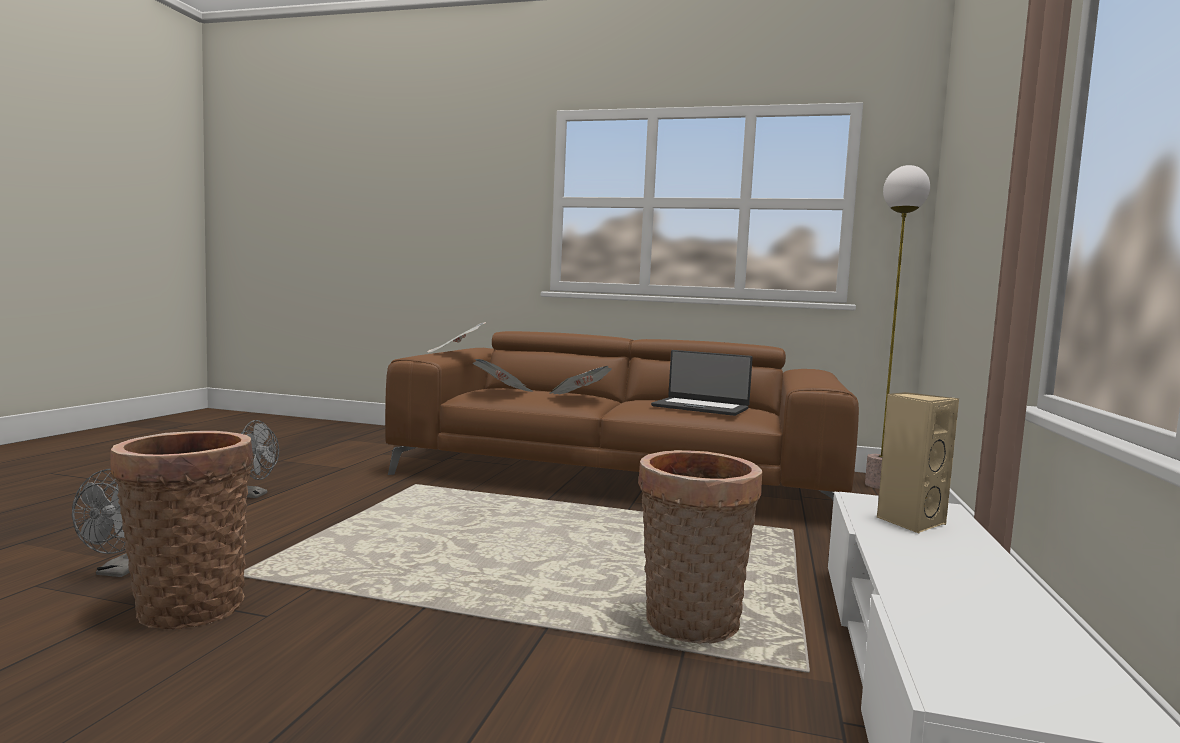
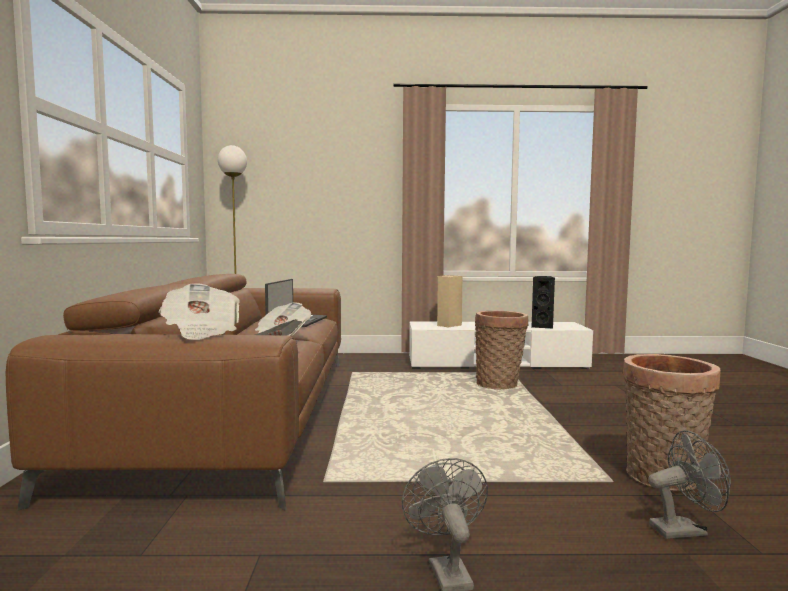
camera: 105 degrees left, 0 degrees up
none -> black speaker [531,276,555,328]

